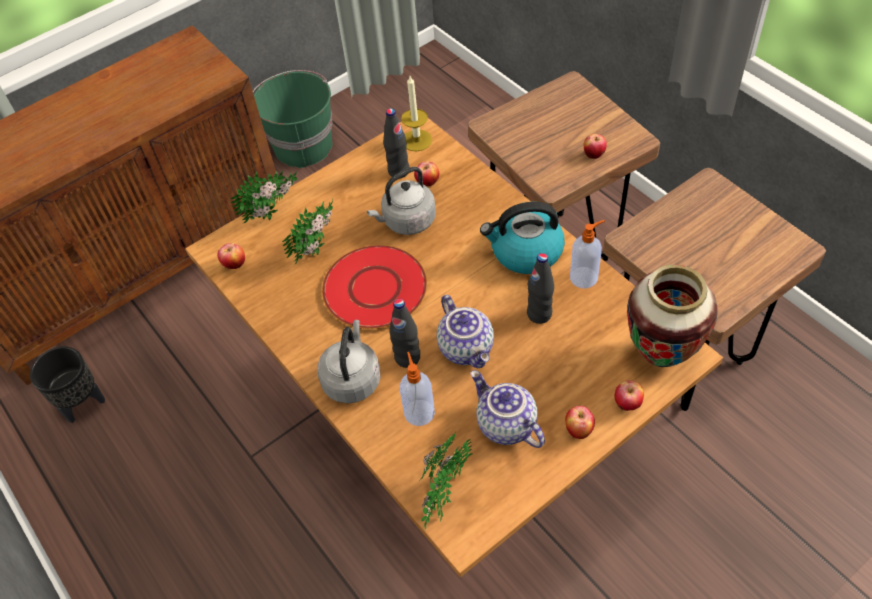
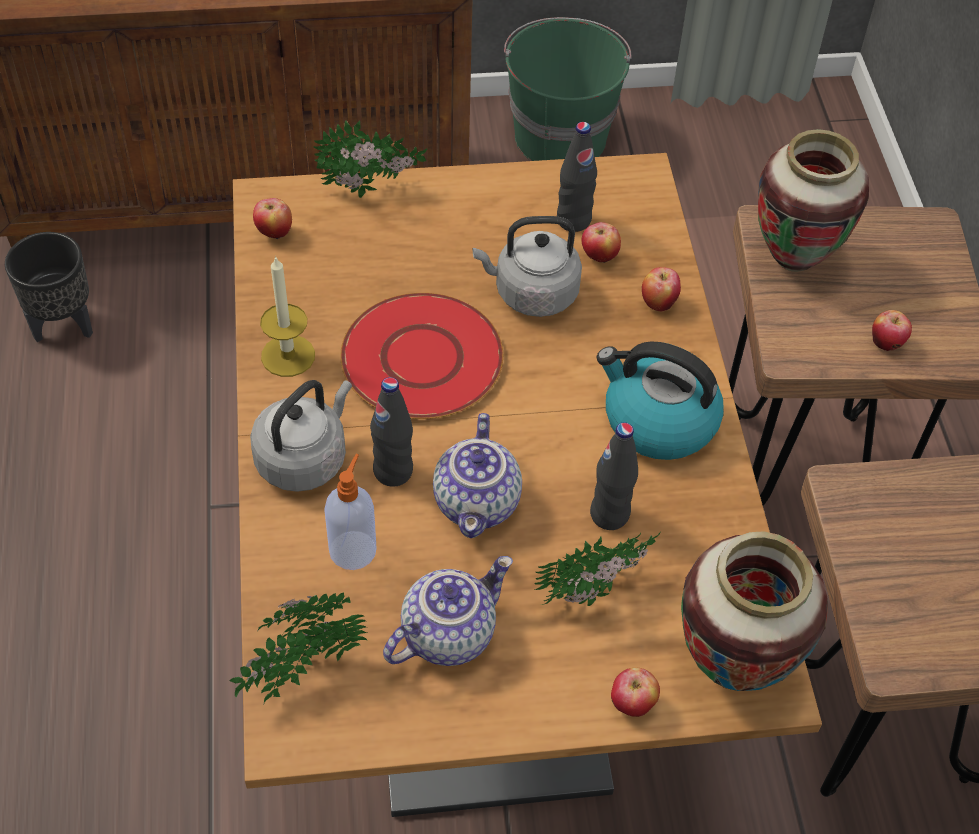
camera: 25 degrees right, 0 degrees up
potted plant [282,200,333,264] -> potted plant moved to [534,531,661,606]
candle [401,76,432,152] -> candle moved to [260,256,315,377]
teapot [471,370,545,448] -> teapot turned 60 degrees clockwise [383,556,513,666]
apple [566,406,595,439] -> apple moved to [642,267,681,312]
soap dispenser [570,220,605,289] -> none
none -> vase [758,129,869,272]

